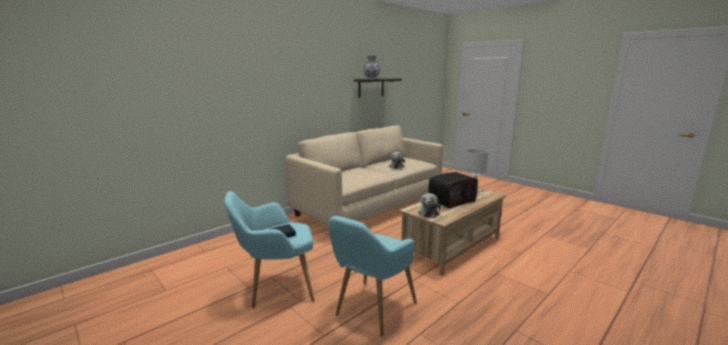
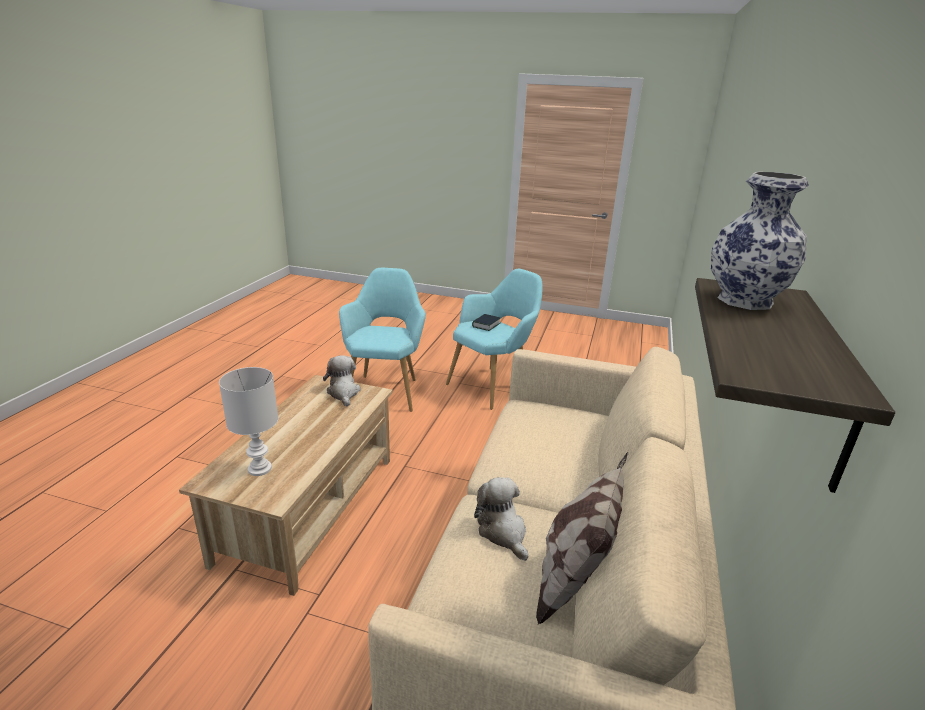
camera: 150 degrees right, 10 degrees up
radio [429,172,478,208] -> none
none -> pillow [536,452,628,626]

